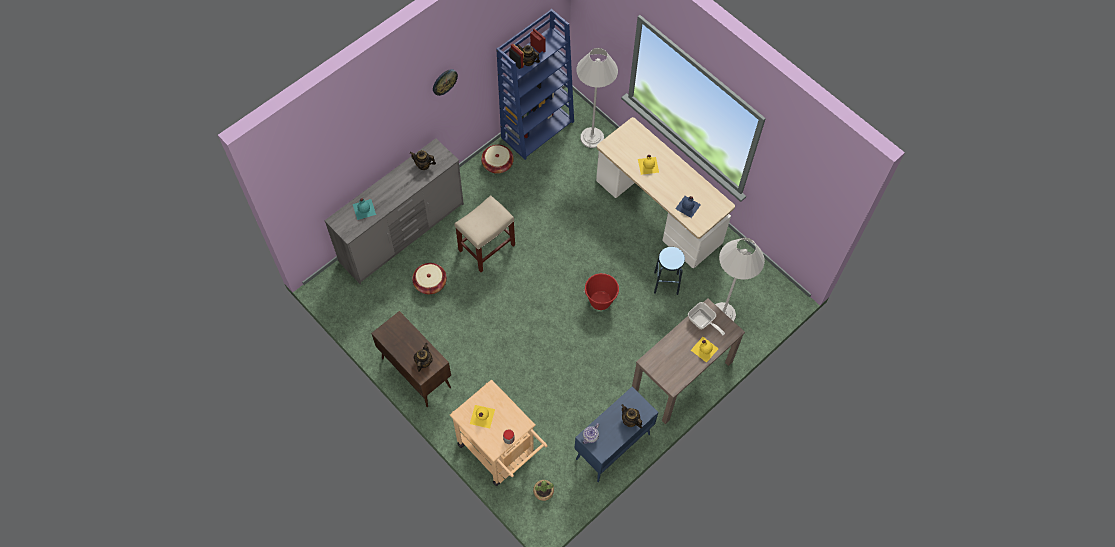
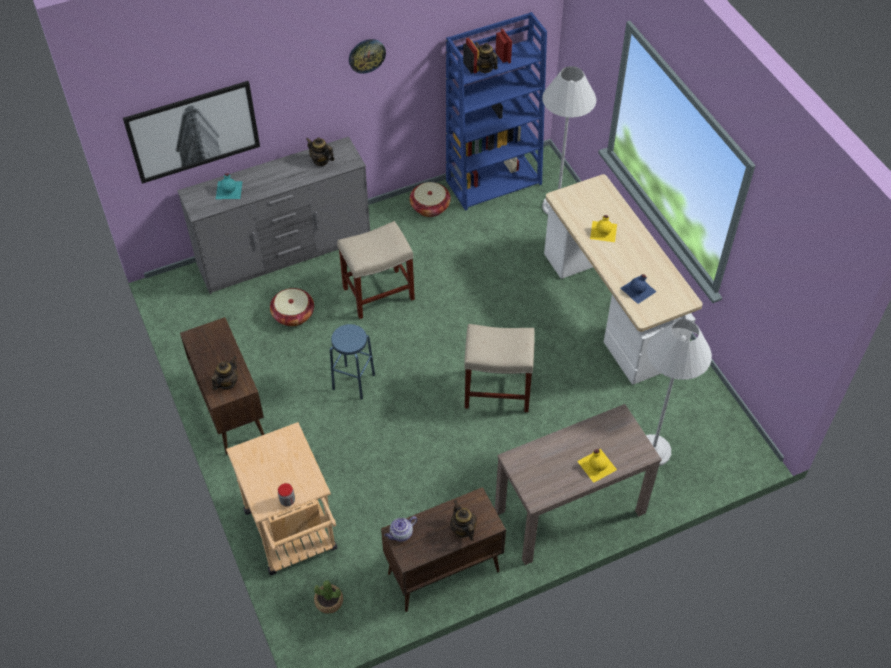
camera: 20 degrees right, 10 degrees down
yellow bottle [470,405,495,429] -> none
blue cabinet [574,387,658,482] -> brown cabinet [381,487,506,612]
red bucket [584,273,619,310] -> beige stool [464,324,535,412]
blue stool [654,247,685,295] -> blue stool moved to [330,324,375,400]
frying pan [688,302,725,335] -> none
none -> picture [123,81,260,184]

